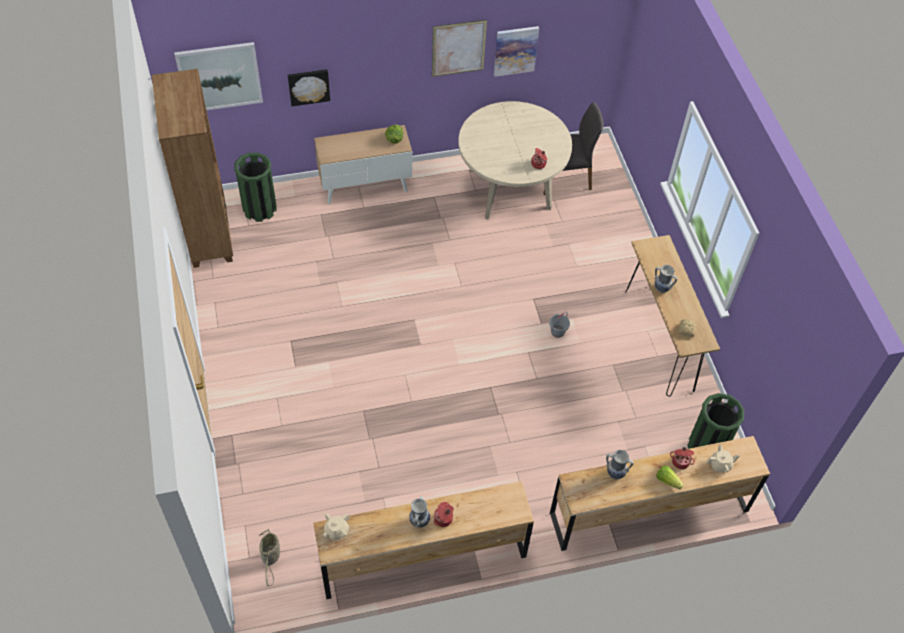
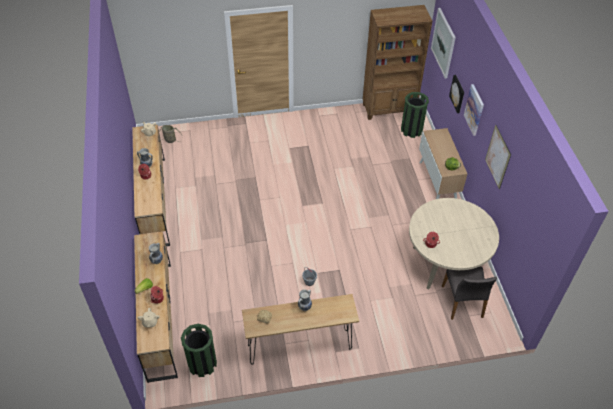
camera: 95 degrees right, 5 degrees down
picture [494,26,539,77] -> picture moved to [464,84,484,136]

